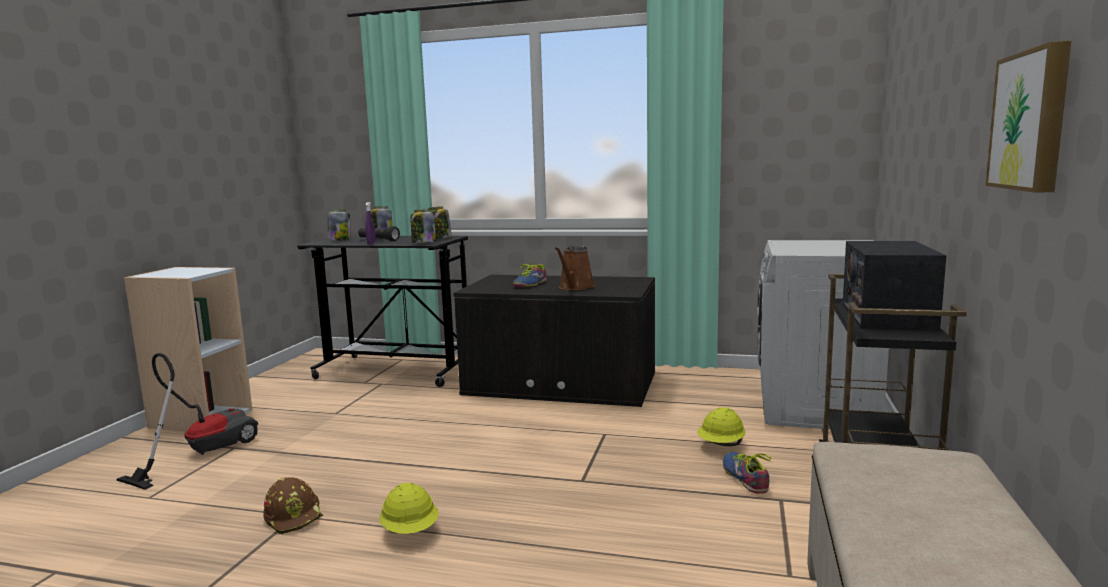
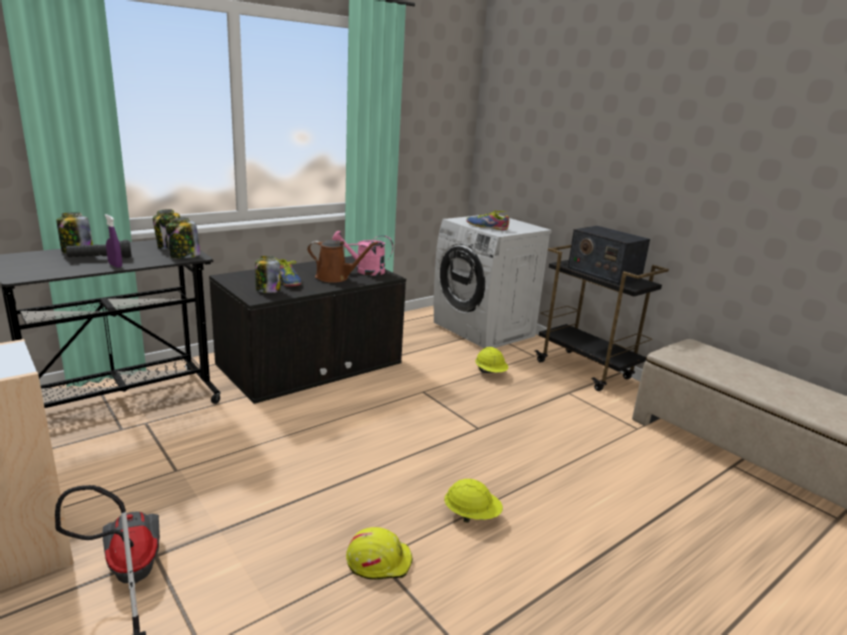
camera: 55 degrees left, 10 degrees up
brown hard hat [263,477,323,534] -> yellow hard hat [346,527,413,580]
jar [328,209,350,241] -> jar moved to [255,256,280,293]
brown watering can [555,245,595,290] -> brown watering can turned 45 degrees counterclockwise [307,240,378,283]
shoe [723,452,771,494] -> shoe moved to [466,210,509,230]
picture [986,40,1072,193] -> none
none -> pink watering can [332,230,393,276]

